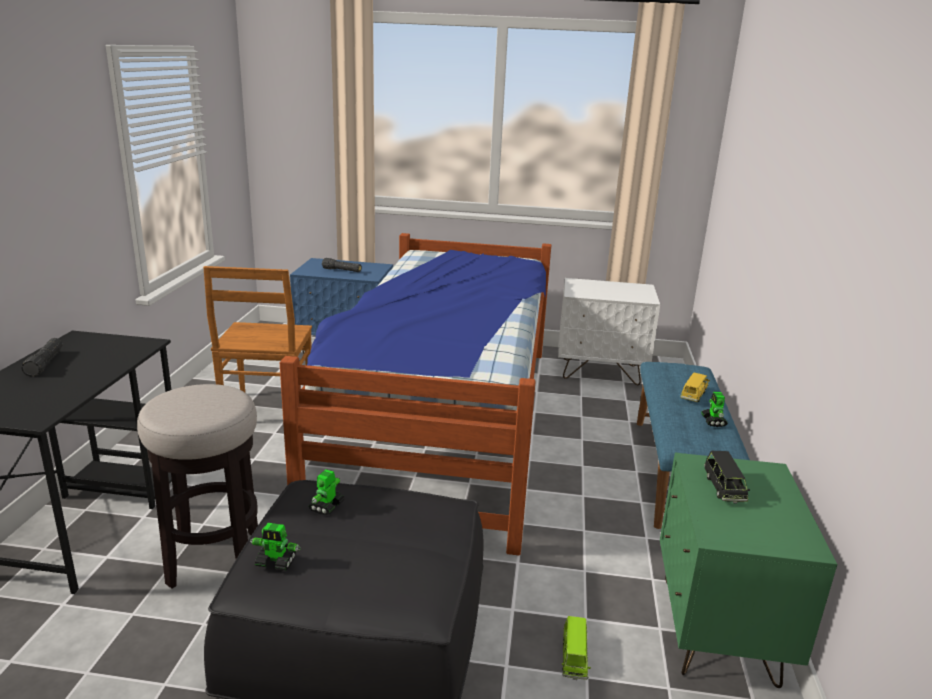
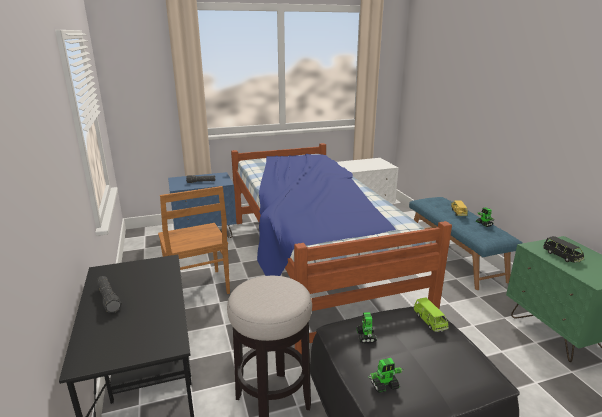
camera: 25 degrees left, 0 degrees up
green toy car [562,616,591,680] -> green toy car moved to [413,297,449,332]

